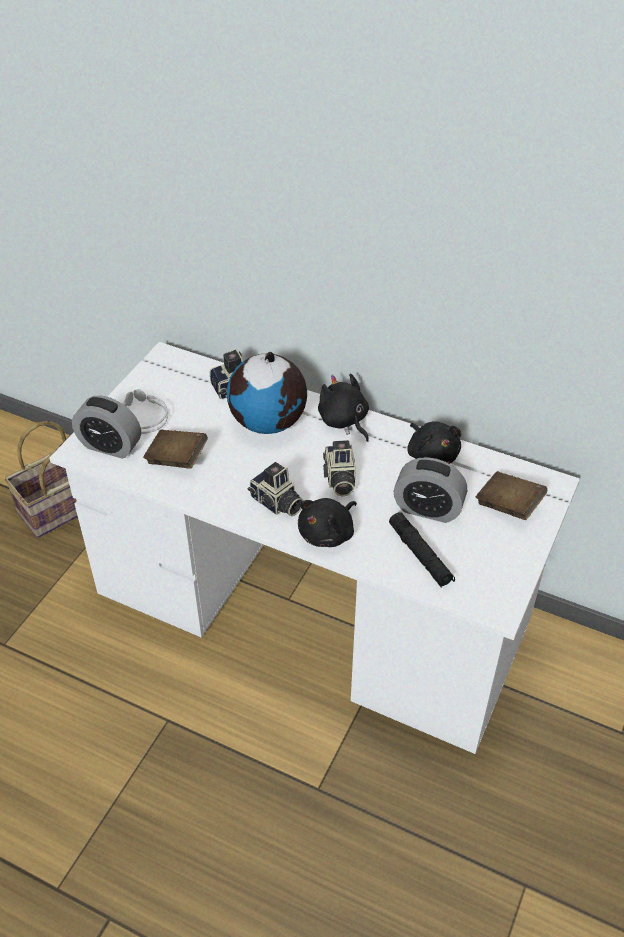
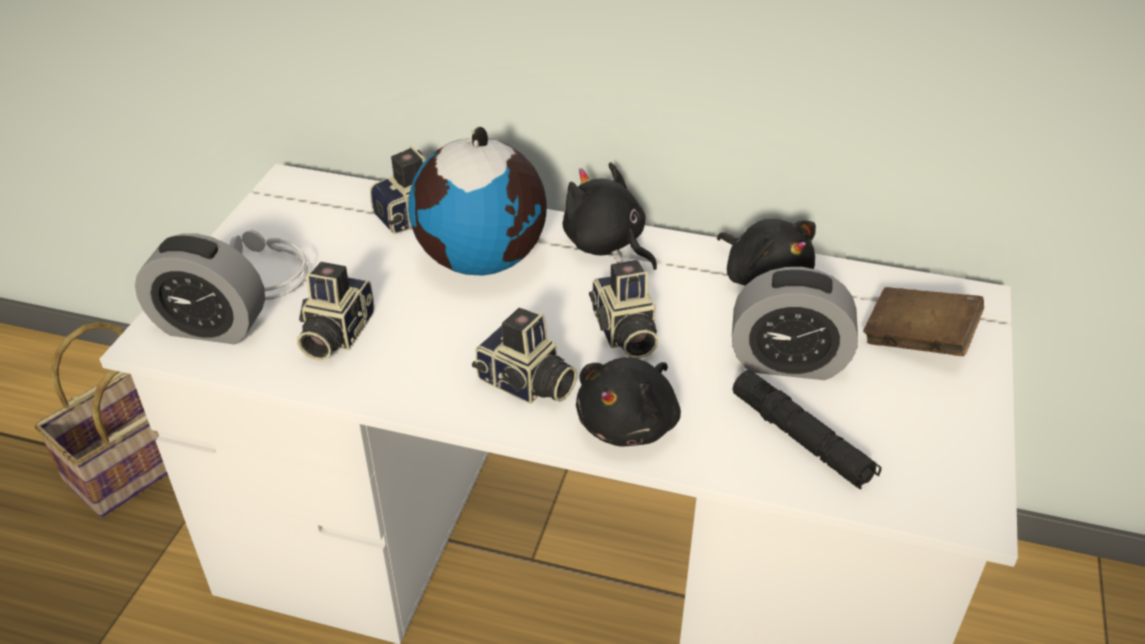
camera: 10 degrees left, 5 degrees down
brown book [143,430,208,469] -> camera [297,262,374,361]

